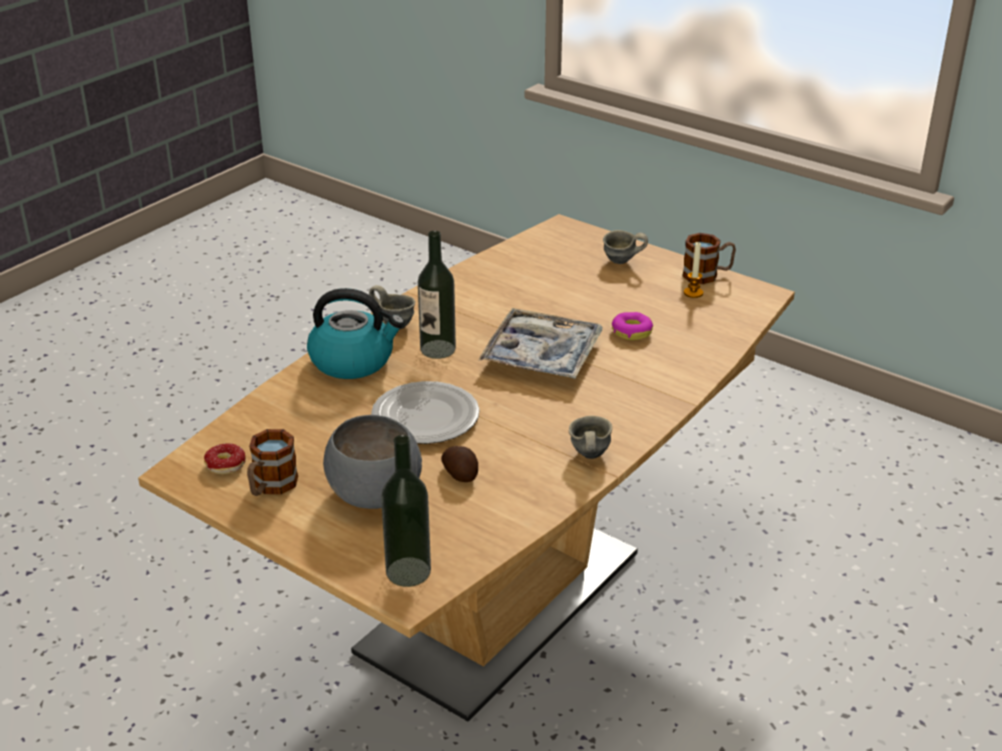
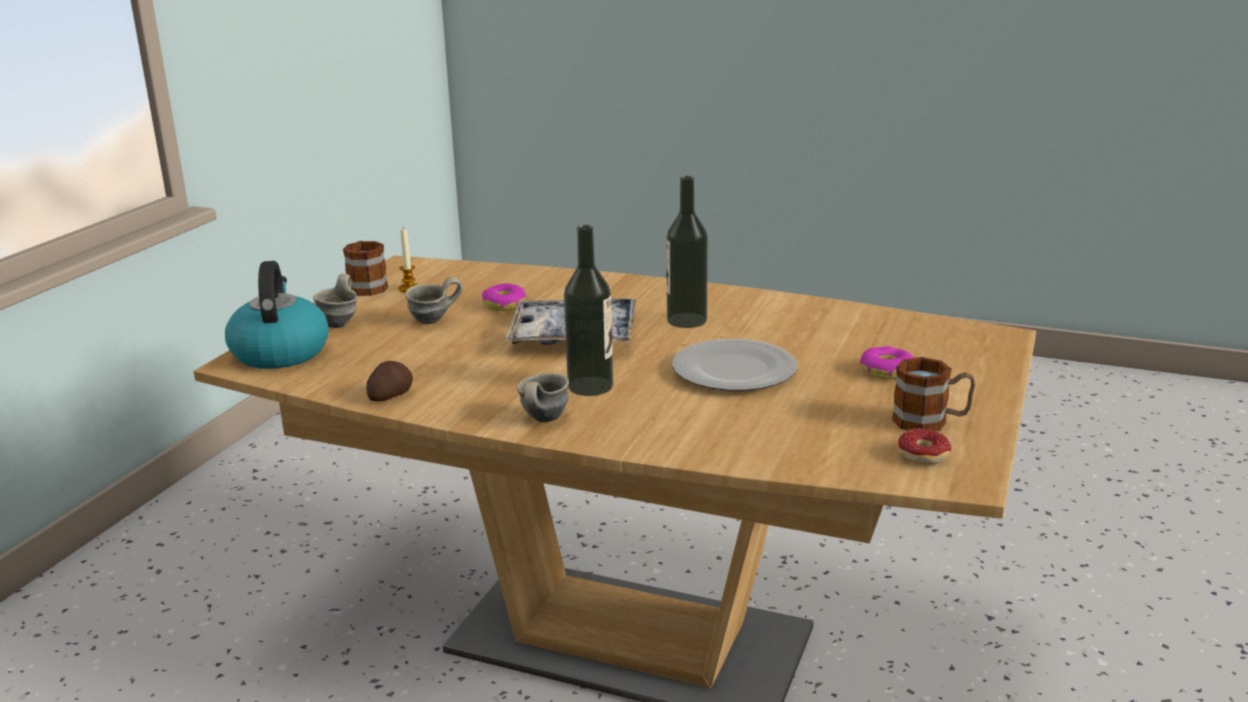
camera: 105 degrees left, 10 degrees down
kettle [307,288,404,379] -> kettle moved to [225,261,329,369]
grey bowl [323,415,422,509] -> donut [860,346,914,379]
bottle [381,435,431,587] -> bottle moved to [666,176,708,328]
potato [441,446,478,482] -> potato moved to [367,361,413,402]
grey mug [569,416,612,459] -> grey mug moved to [405,277,463,324]

